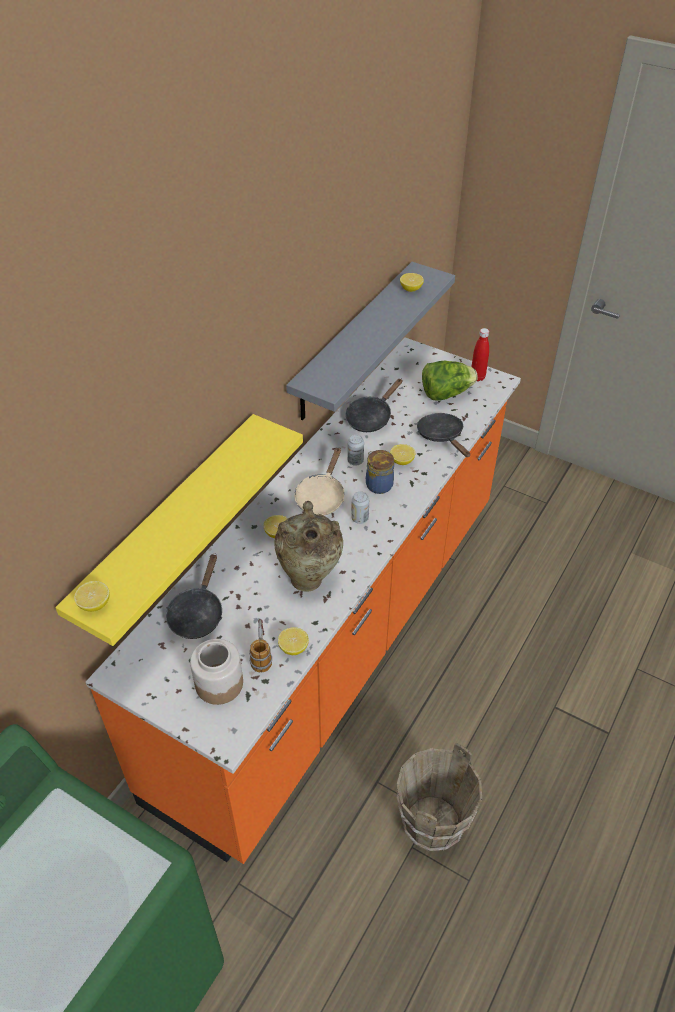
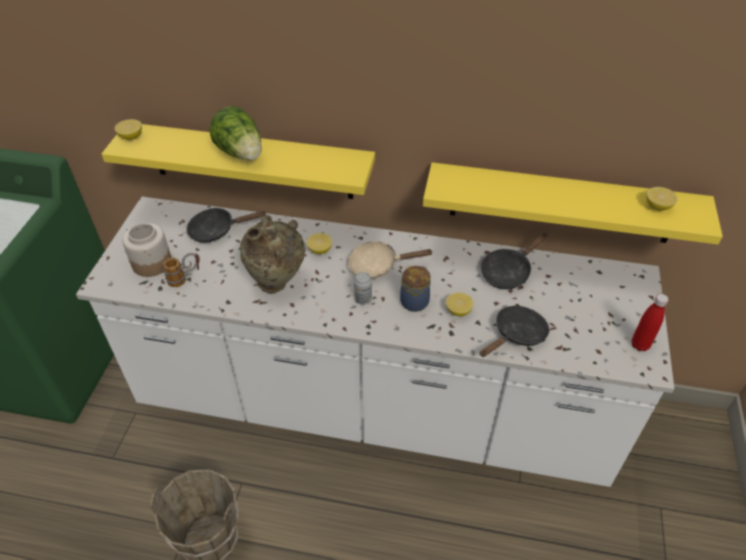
camera: 70 degrees right, 0 degrees up
orange counter [85,337,521,864] -> white counter [76,197,674,487]
lemon [278,627,309,655] -> none
grey shelf [286,262,455,420] -> yellow shelf [423,162,723,245]
black frying pan [345,379,403,432] -> black frying pan turned 60 degrees counterclockwise [481,233,547,289]
can [347,435,364,466] -> none
lettuce [422,361,478,401] -> lettuce moved to [209,106,262,161]

